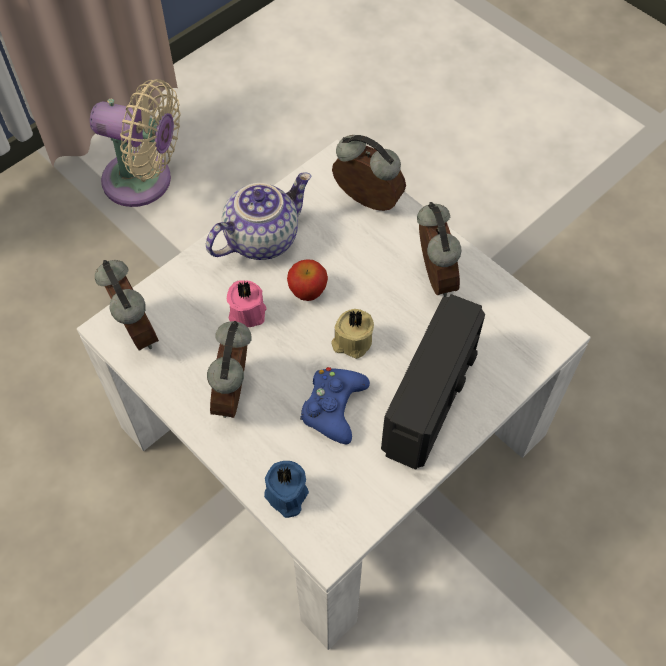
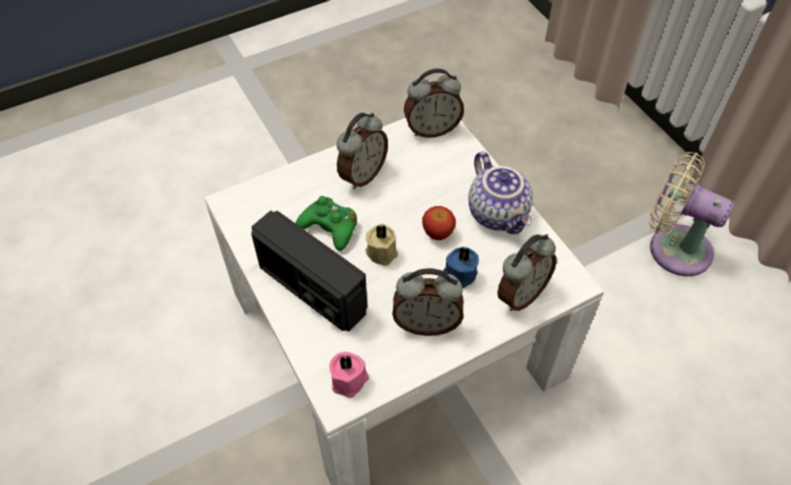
camera: 105 degrees right, 5 degrees down
beige fan [90,79,180,207] -> beige fan turned 90 degrees clockwise [648,152,734,276]
alarm clock [207,321,251,418] -> alarm clock turned 105 degrees clockwise [337,113,388,189]
pink candle [227,281,267,327] -> pink candle moved to [329,352,369,398]
blue candle [264,461,309,518] -> blue candle moved to [443,246,479,288]
blue game controller [300,367,370,444] -> green game controller [296,196,357,251]

